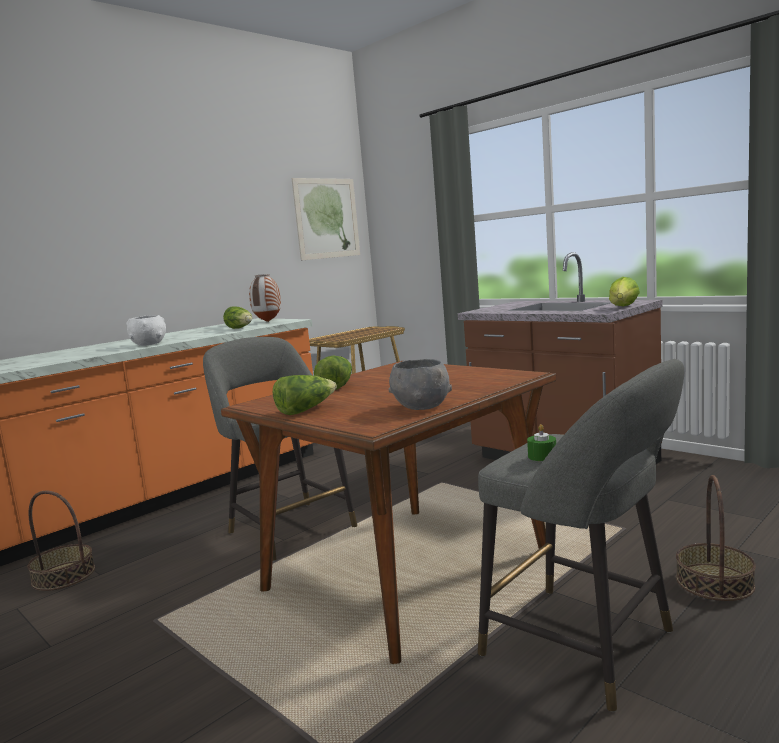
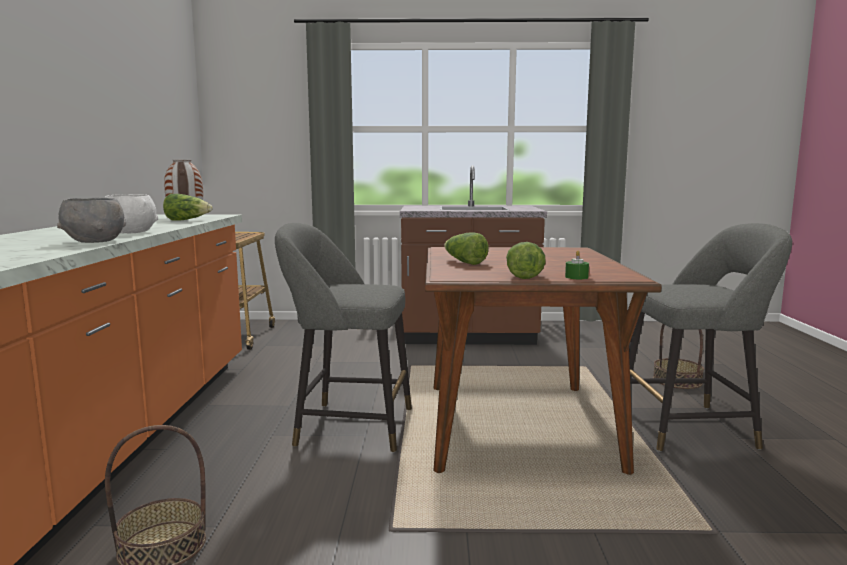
camera: 45 degrees left, 0 degrees up
picture [292,178,360,261] -> none
grey bowl [389,359,452,410] -> grey bowl moved to [57,198,126,243]
green candle [527,424,556,461] -> green candle moved to [565,251,589,279]
lettuce [609,277,640,306] -> none

